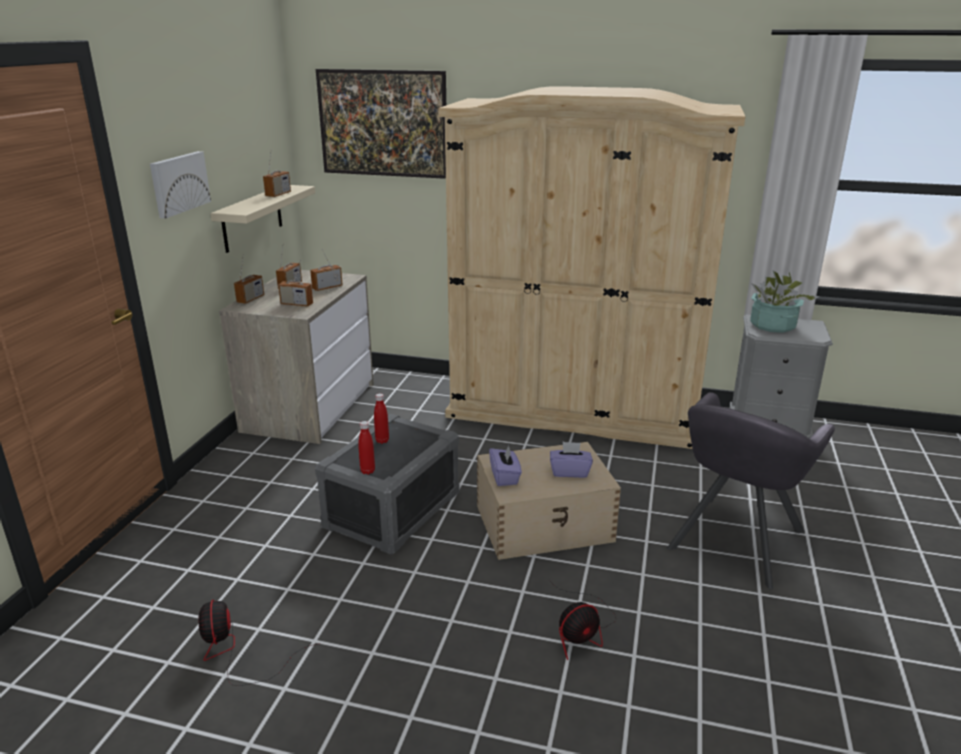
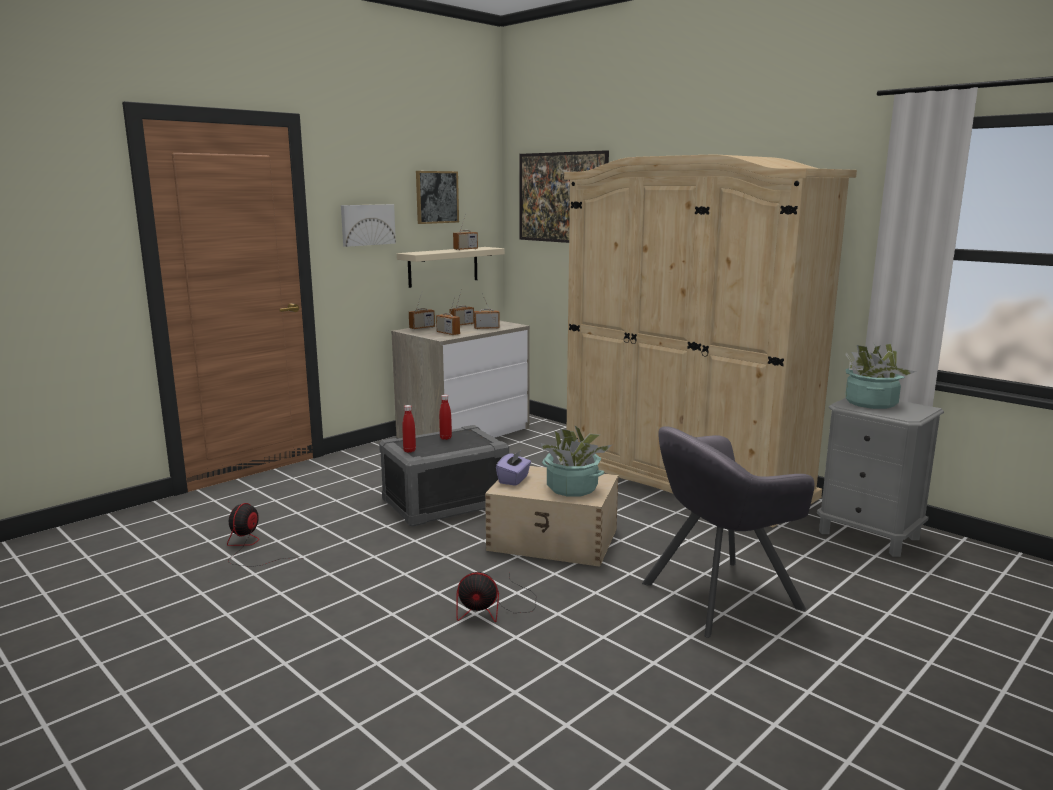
camera: 30 degrees right, 10 degrees down
purple tissue box [550,442,593,478] -> potted plant [541,425,611,497]
none -> picture [416,171,459,224]

